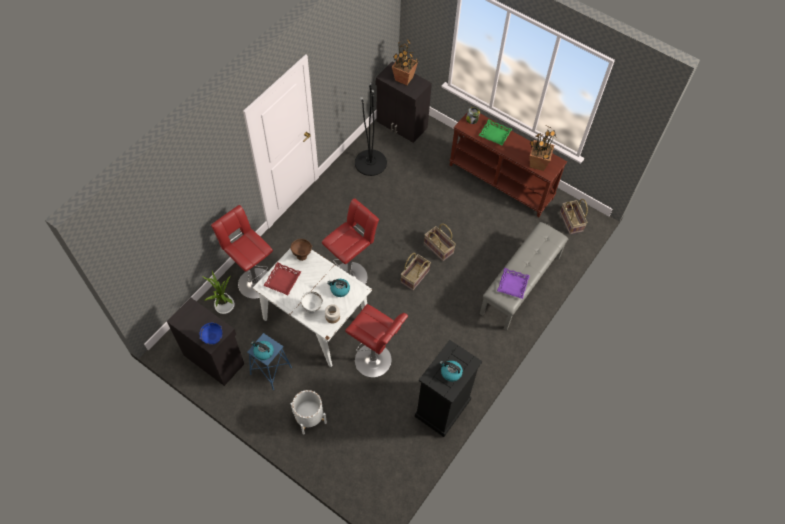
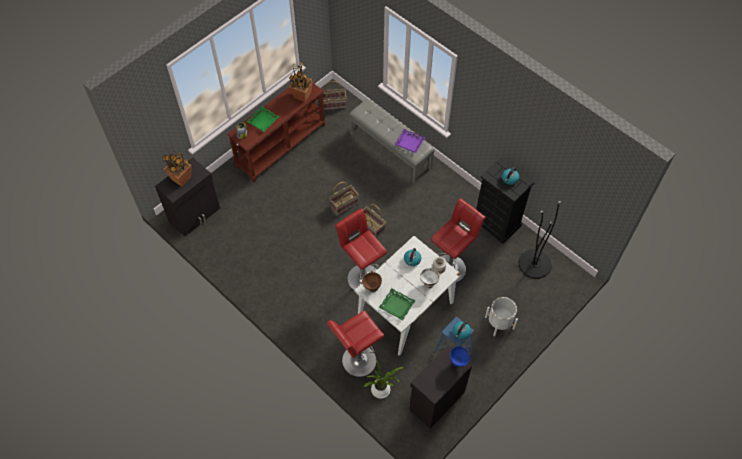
camera: 80 degrees left, 0 degrees up
red tray [263,262,301,295] -> green tray [379,288,415,321]
black floor lamp [355,83,387,176] -> black floor lamp moved to [519,201,561,279]

